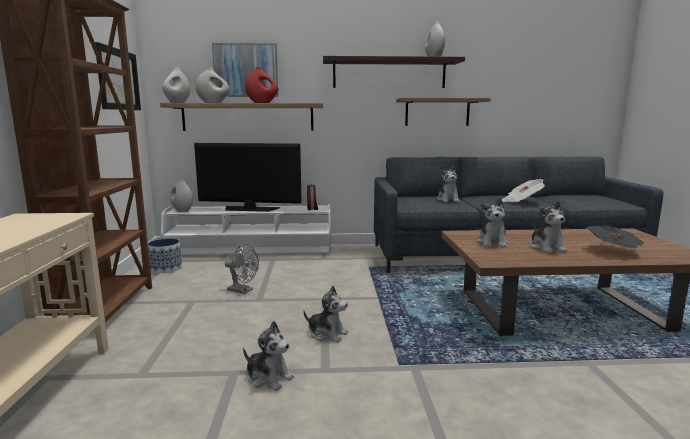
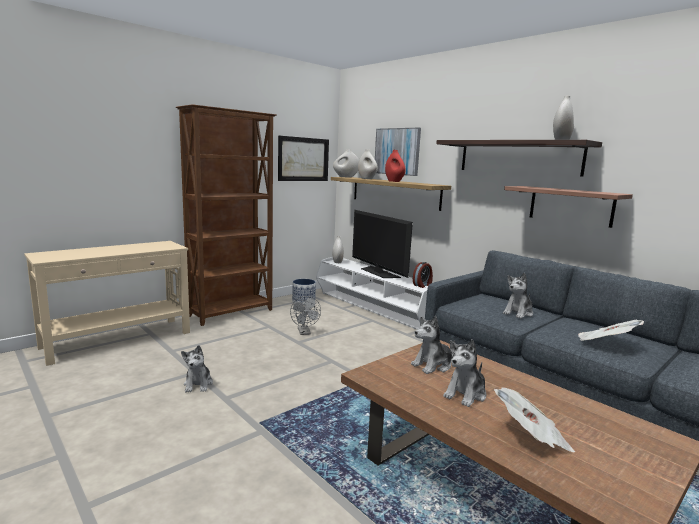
camera: 50 degrees right, 0 degrees up
plush toy [304,286,348,342] -> none

